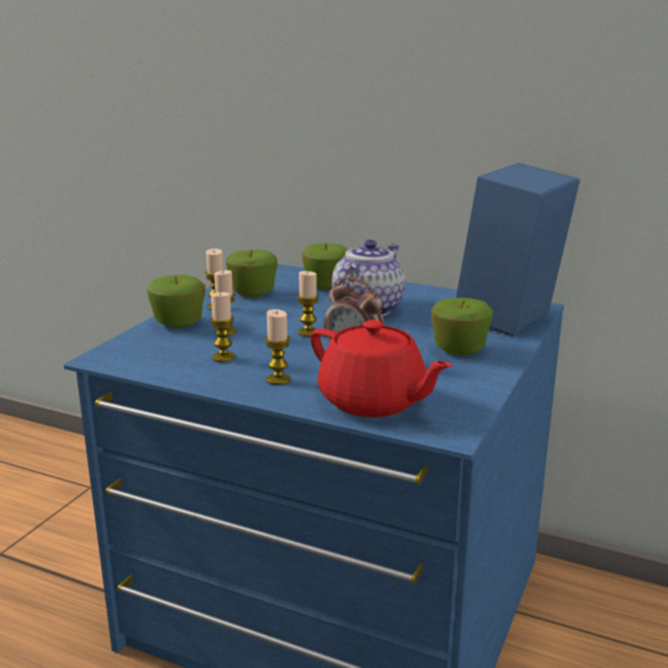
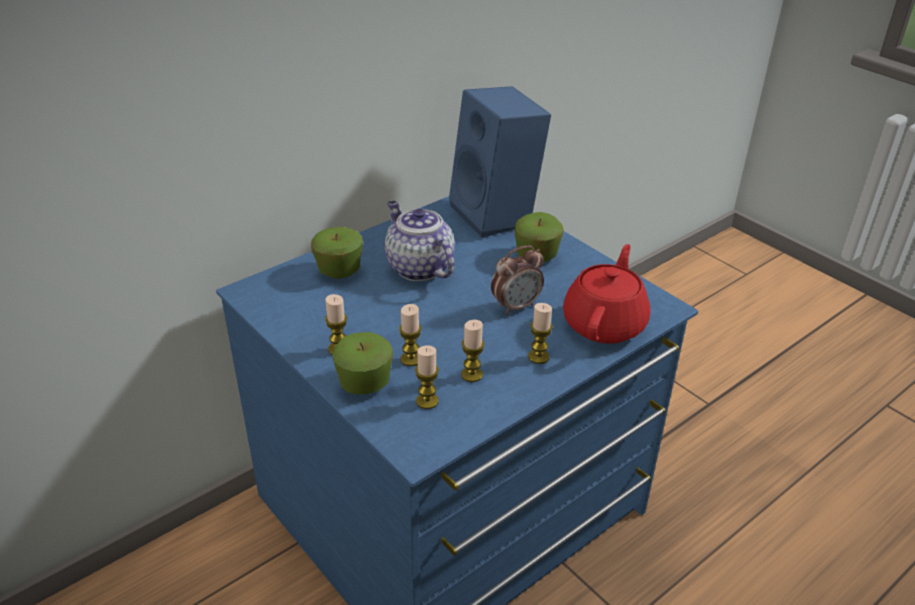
camera: 65 degrees left, 15 degrees up
apple [226,250,277,297] -> none
candle [297,271,319,337] -> candle moved to [415,345,439,409]
red teapot [310,320,452,417] -> red teapot turned 45 degrees counterclockwise [563,244,650,344]

